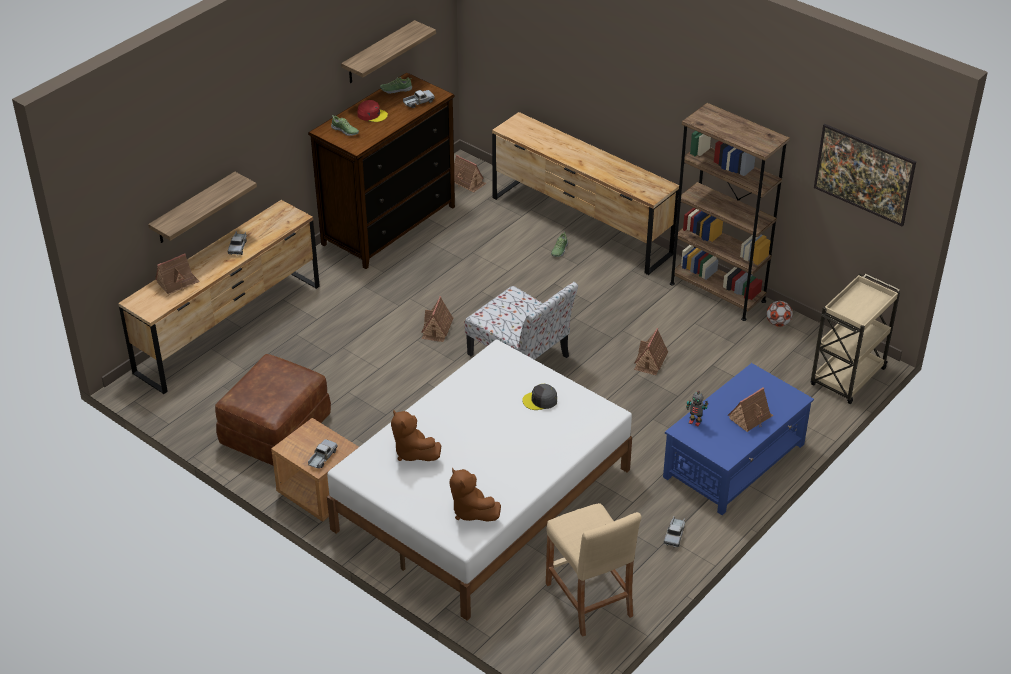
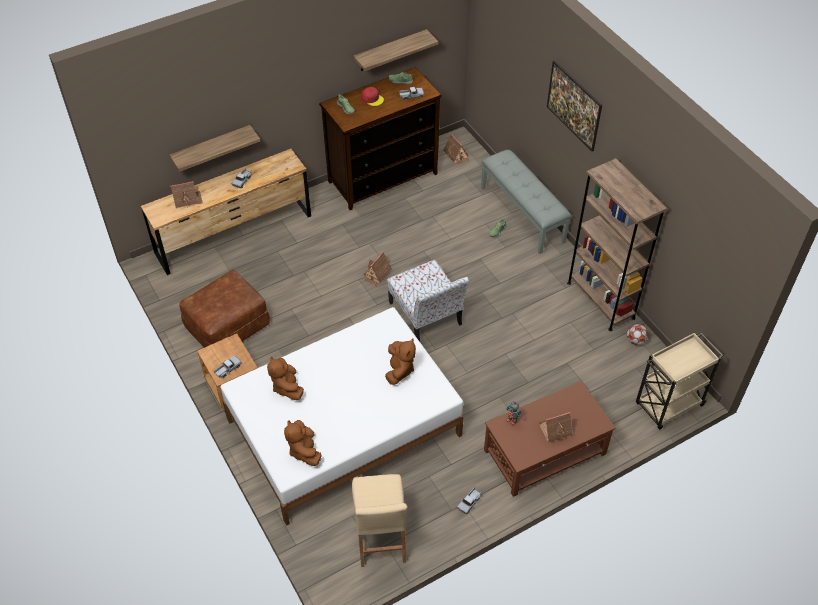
camera: 20 degrees right, 10 degrees up
brown dresser [492,112,679,275] -> grey bench [481,150,572,254]
grey cap [522,384,557,410] -> brown plush toy [385,338,416,385]
toy house [634,328,668,375] -> none
blue coffee table [663,363,814,515] -> brown coffee table [484,381,616,497]
picture [814,124,916,226] -> picture moved to [547,60,602,151]

